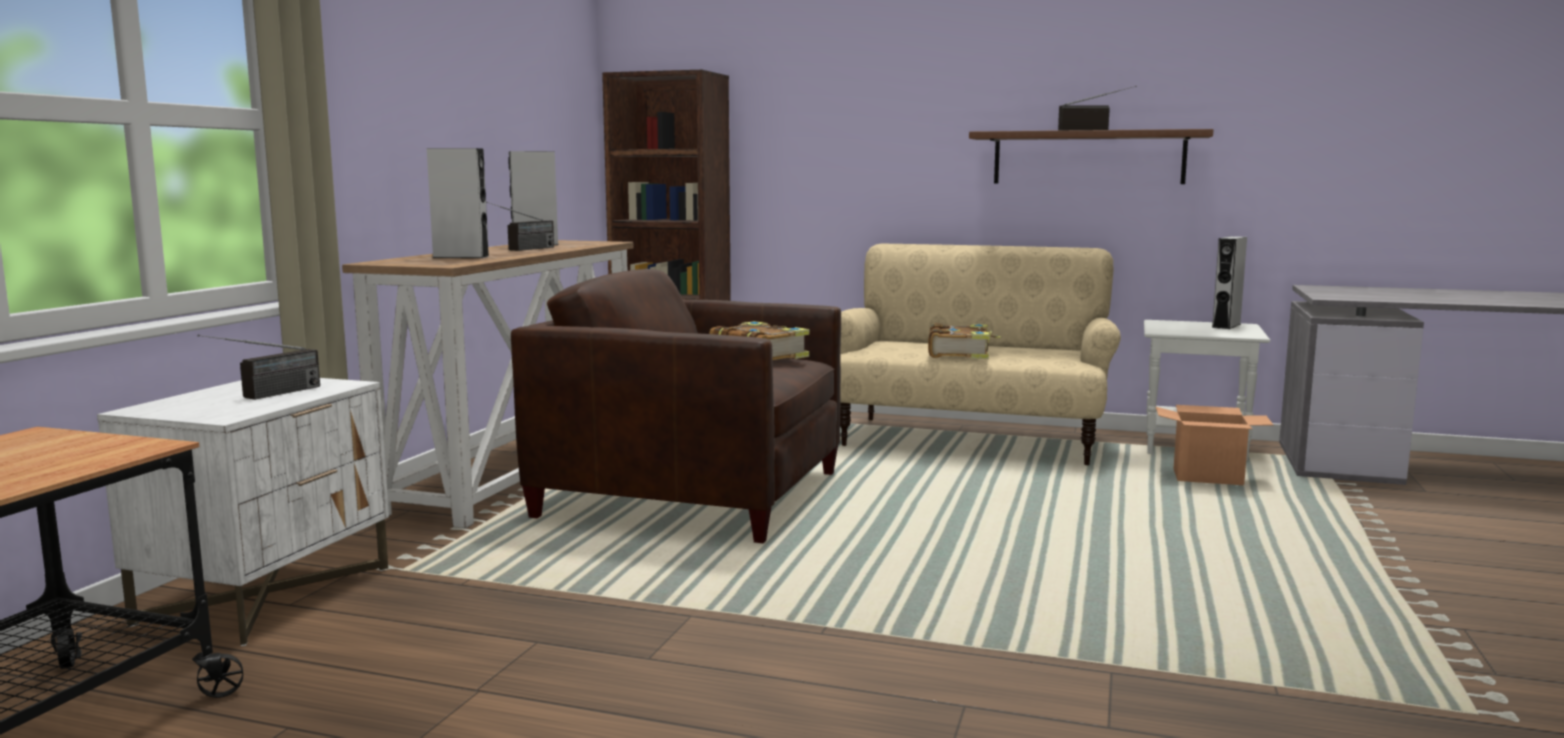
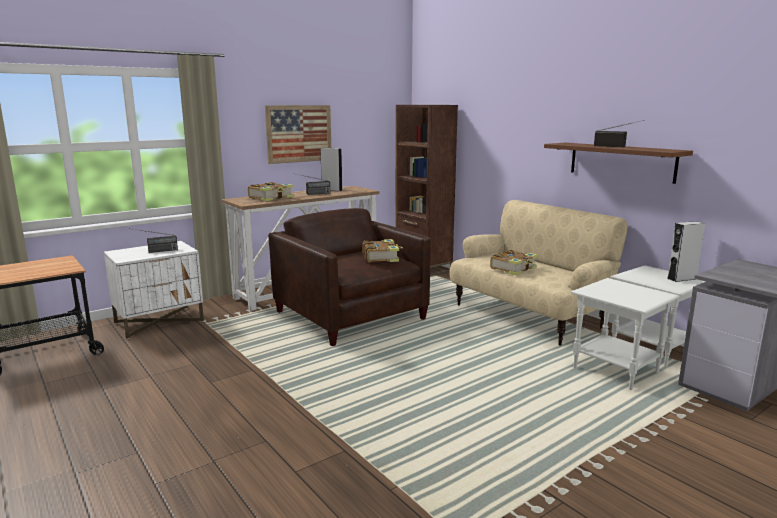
camera: 35 degrees right, 5 degrees up
grey speaker [427,148,490,258] -> book [248,182,294,201]
cardboard box [1156,405,1273,485] -> white side table [571,278,680,390]
none -> picture [265,105,331,164]

